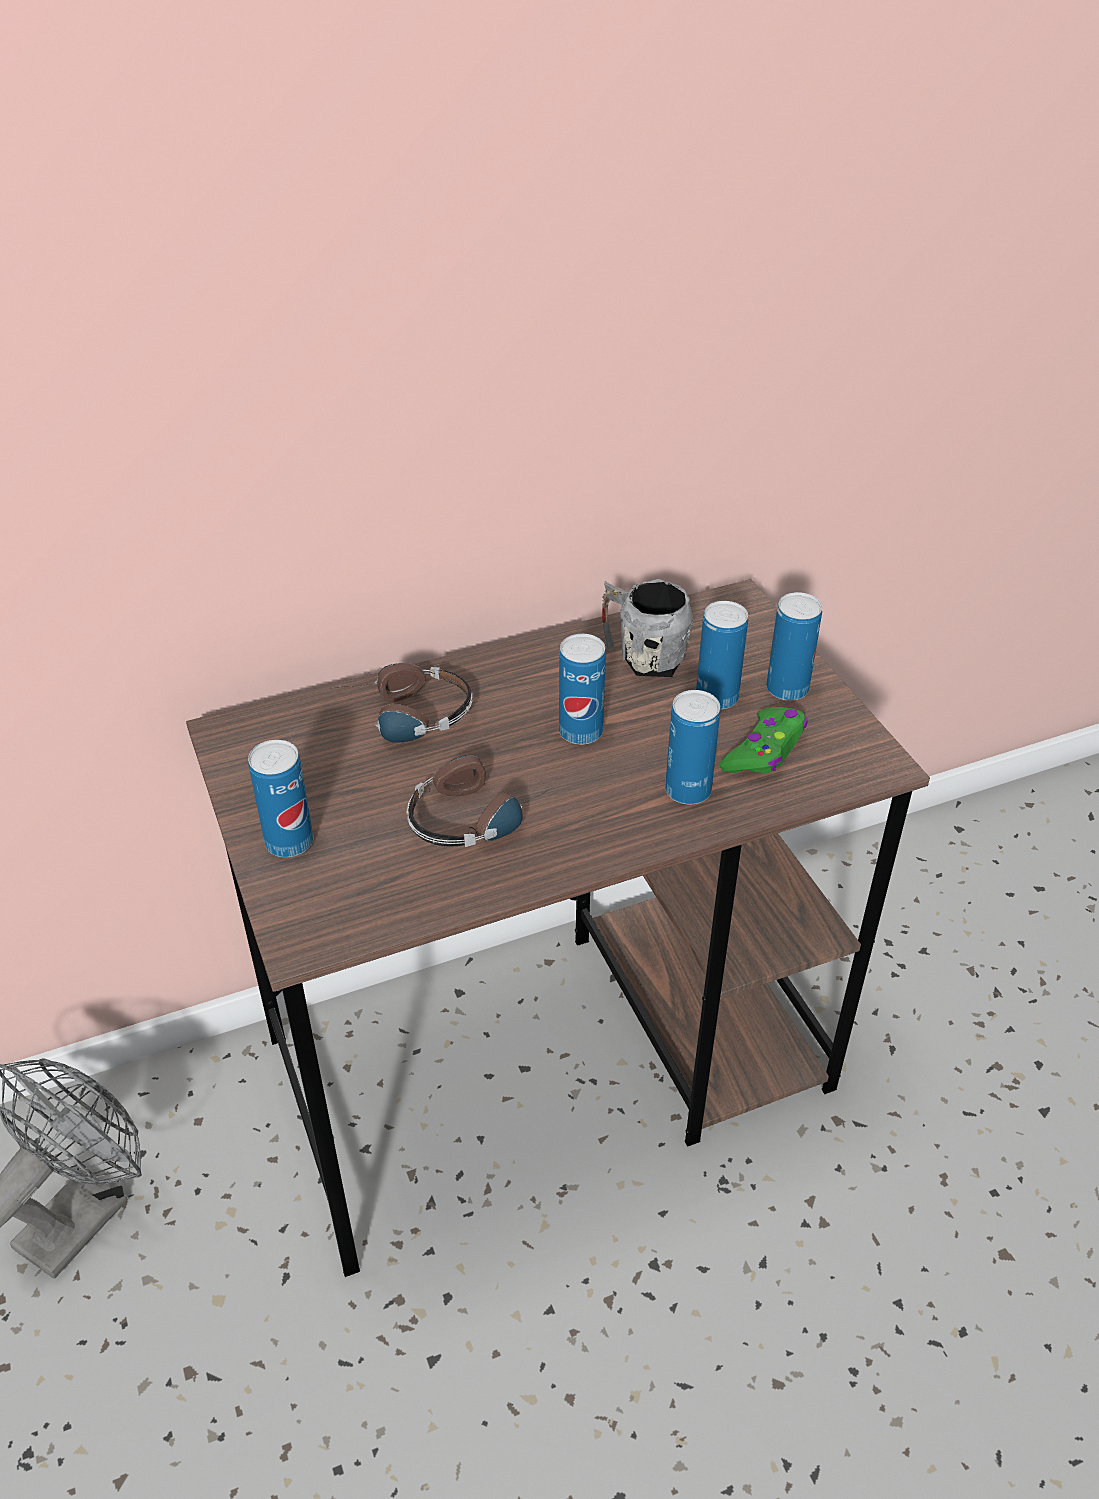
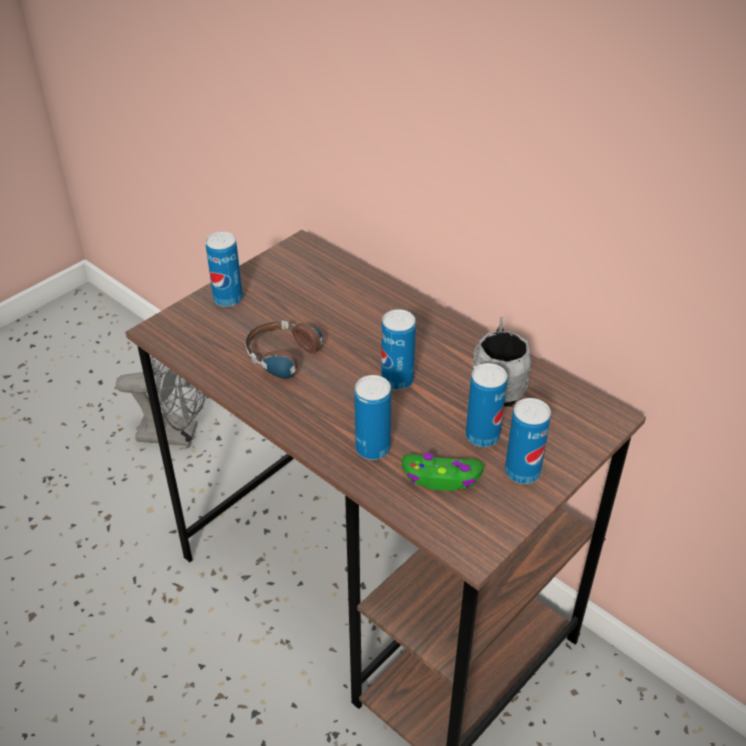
camera: 65 degrees right, 0 degrees up
headphones [329,663,472,743] -> none

